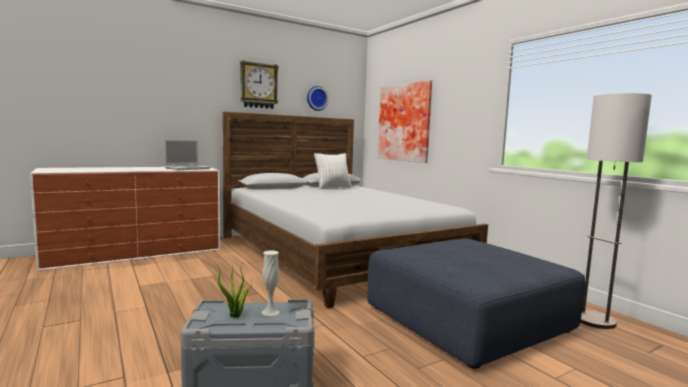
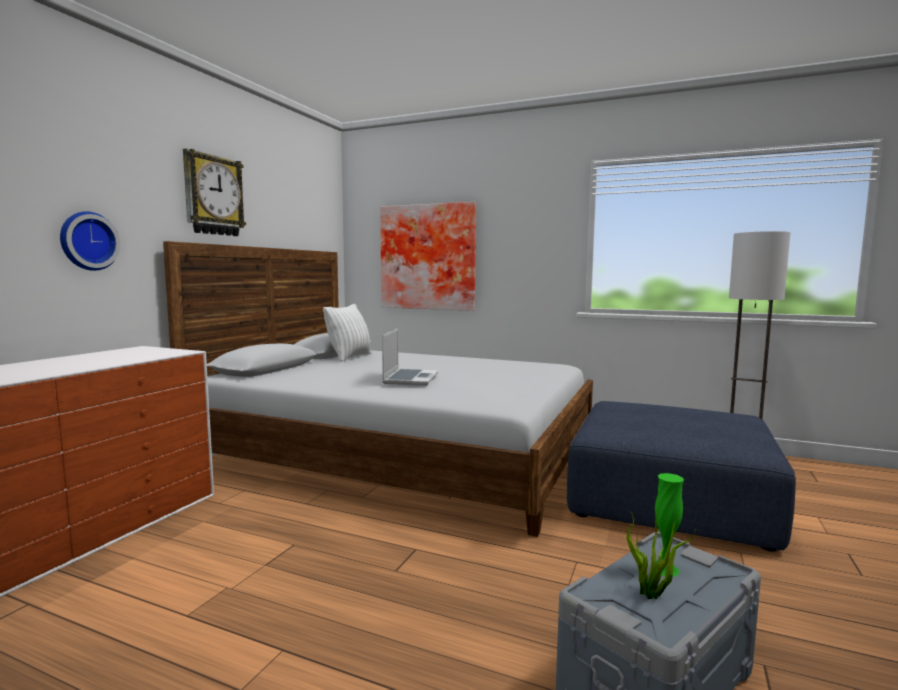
camera: 35 degrees left, 0 degrees up
laptop [164,140,211,170] -> laptop moved to [382,328,438,386]
white vase [262,251,279,316] -> green vase [655,473,684,577]
wall clock [307,86,329,111] -> wall clock moved to [60,211,120,271]

